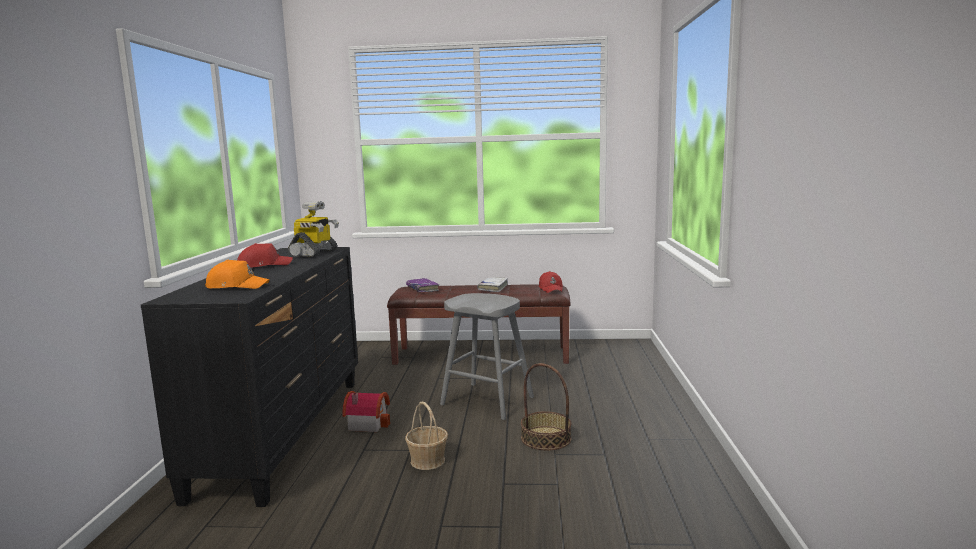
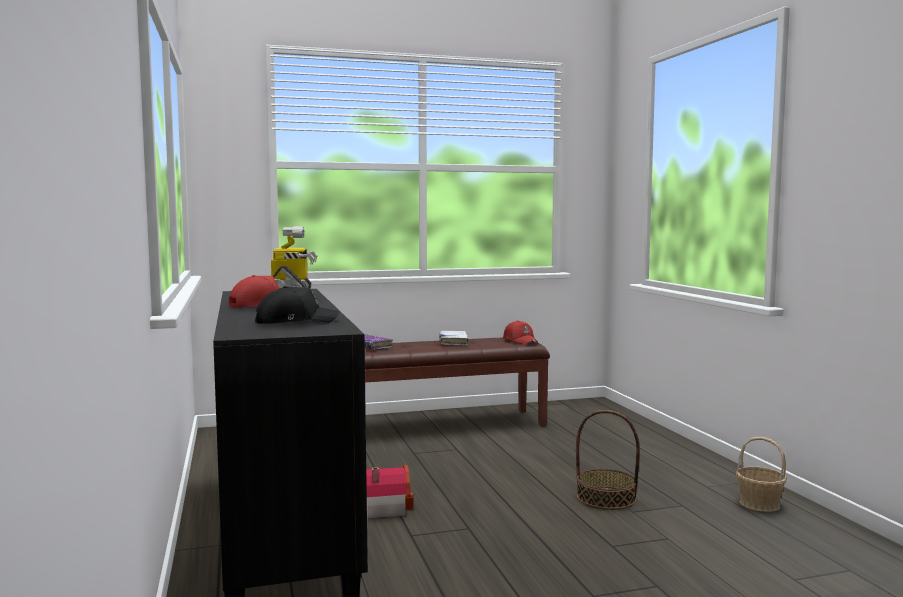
camera: 20 degrees left, 5 degrees down
orange cap [205,260,270,289] -> black cap [255,286,339,324]
basket [405,402,448,470] -> basket moved to [736,437,787,512]
grey stool [440,293,534,420] -> none

